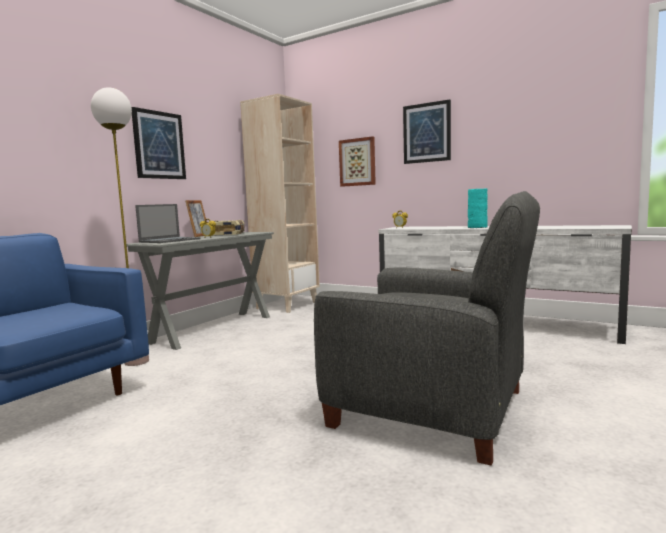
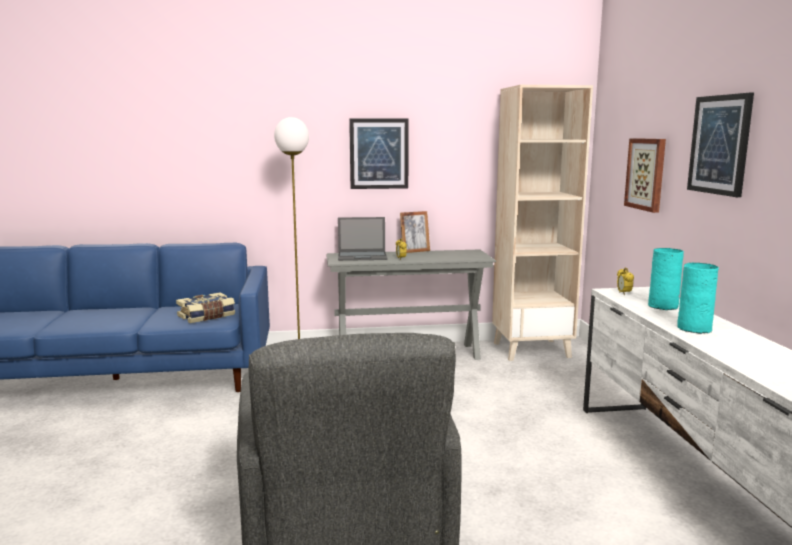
camera: 50 degrees right, 5 degrees up
book [214,220,245,235] -> book moved to [176,292,235,323]
none -> turquoise vase [648,248,684,310]

